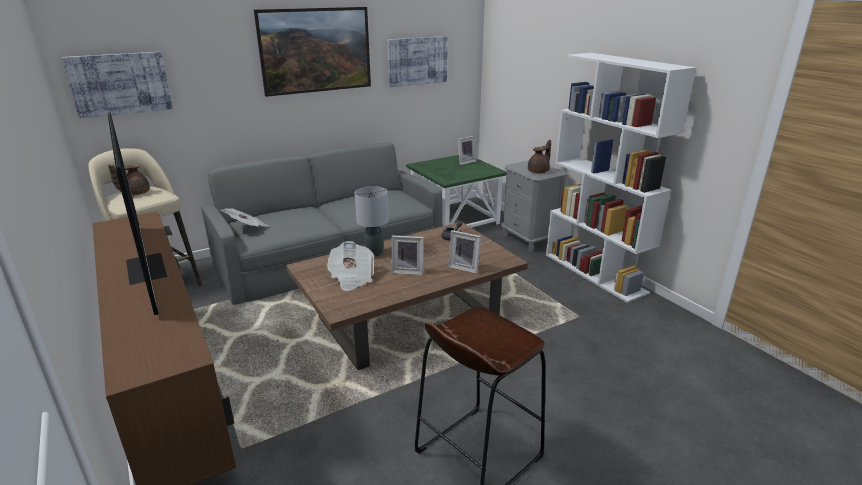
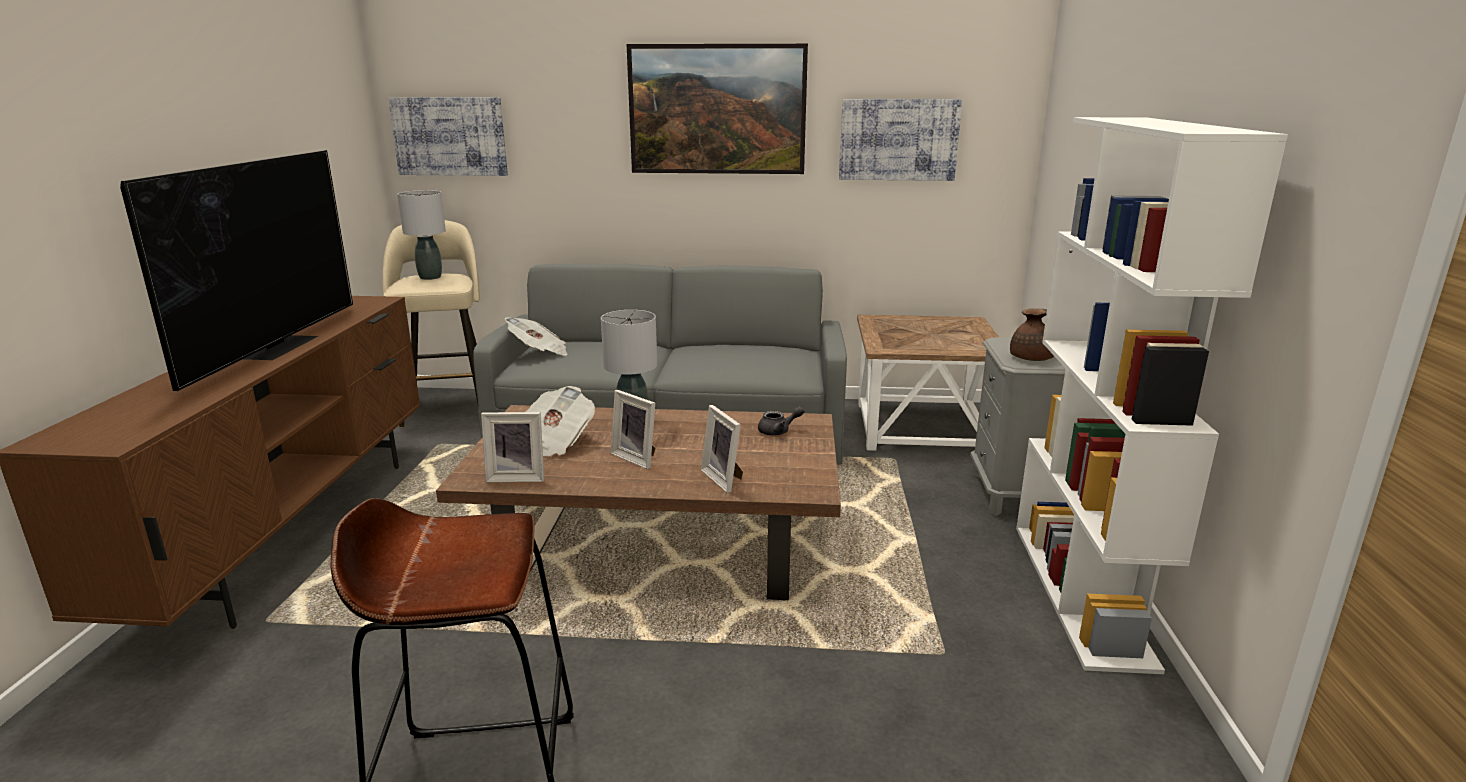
camera: 35 degrees right, 5 degrees down
brown teapot [108,164,150,195] -> grey table lamp [397,190,446,280]
green side table [406,155,506,228] -> brown side table [857,315,1000,451]
picture frame [458,136,477,165] -> picture frame moved to [481,412,544,482]

